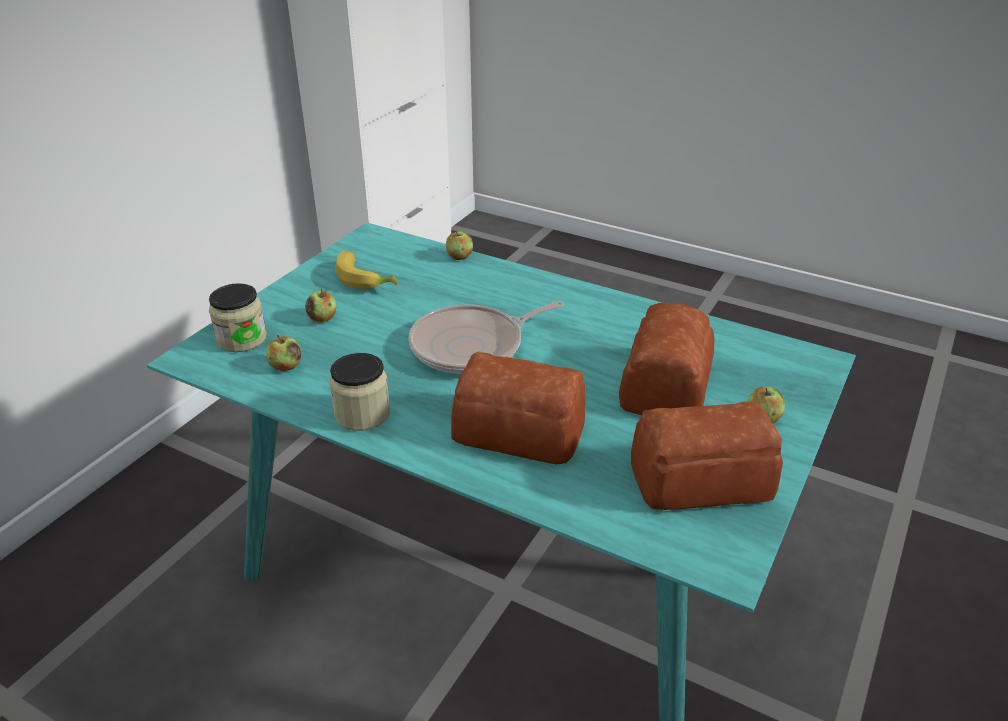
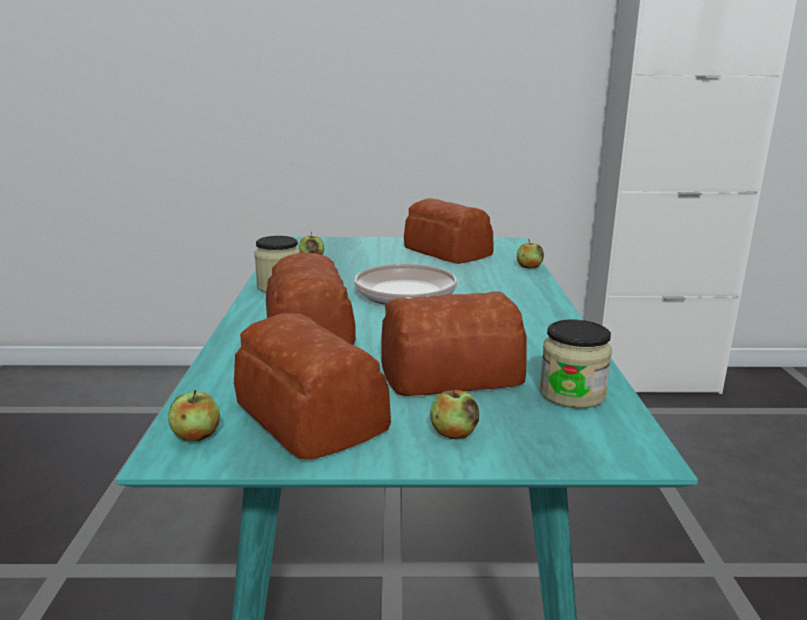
camera: 60 degrees right, 15 degrees down
jar [209,283,267,352] -> jar moved to [540,320,612,408]
apple [305,289,337,323] -> apple moved to [168,390,220,441]
banana [335,251,397,289] -> bread [404,198,494,264]
frying pan [408,301,564,374] -> frying pan turned 45 degrees clockwise [354,264,457,305]

